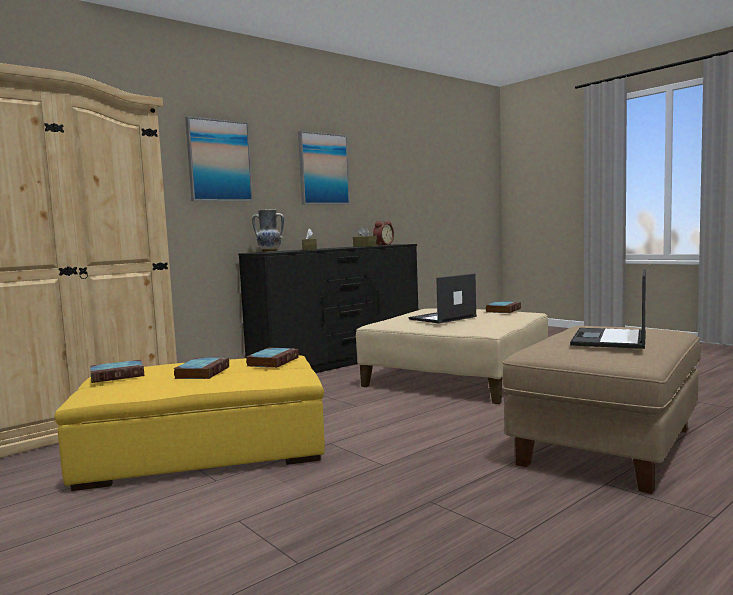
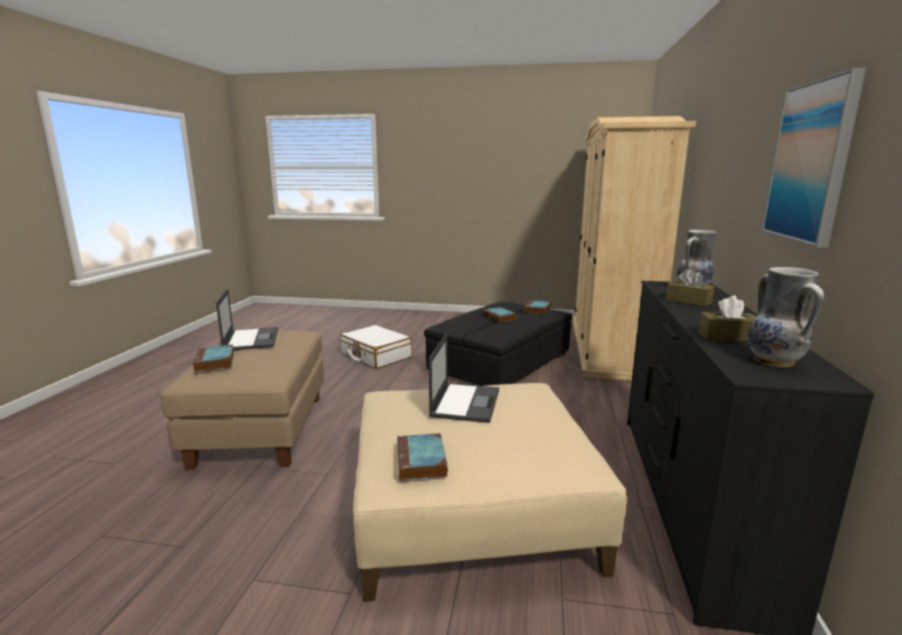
camera: 140 degrees right, 10 degrees up
yellow ottoman [55,355,325,491] -> black ottoman [424,301,572,386]
picture [185,116,253,201] -> none
book [246,348,299,368] -> book moved to [193,345,234,372]
alarm clock [373,221,394,245] -> vase [748,267,824,367]
none -> white suitcase [340,325,412,369]

